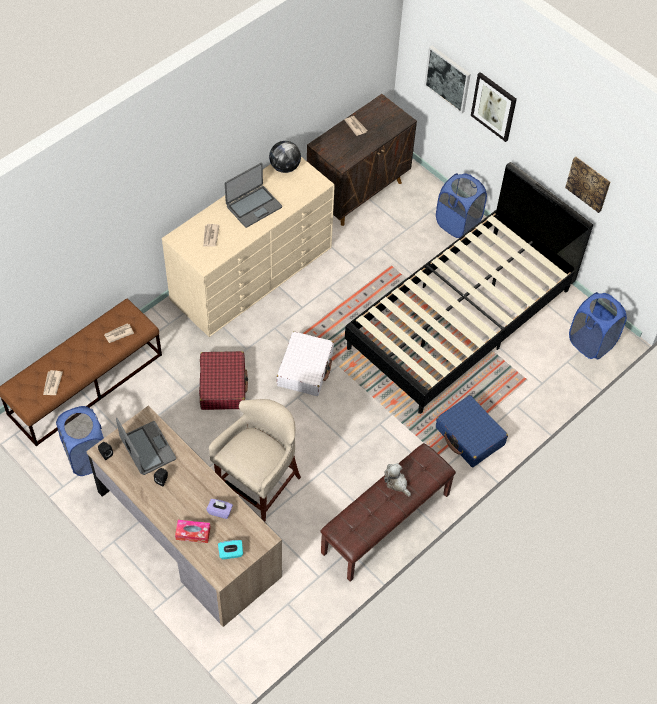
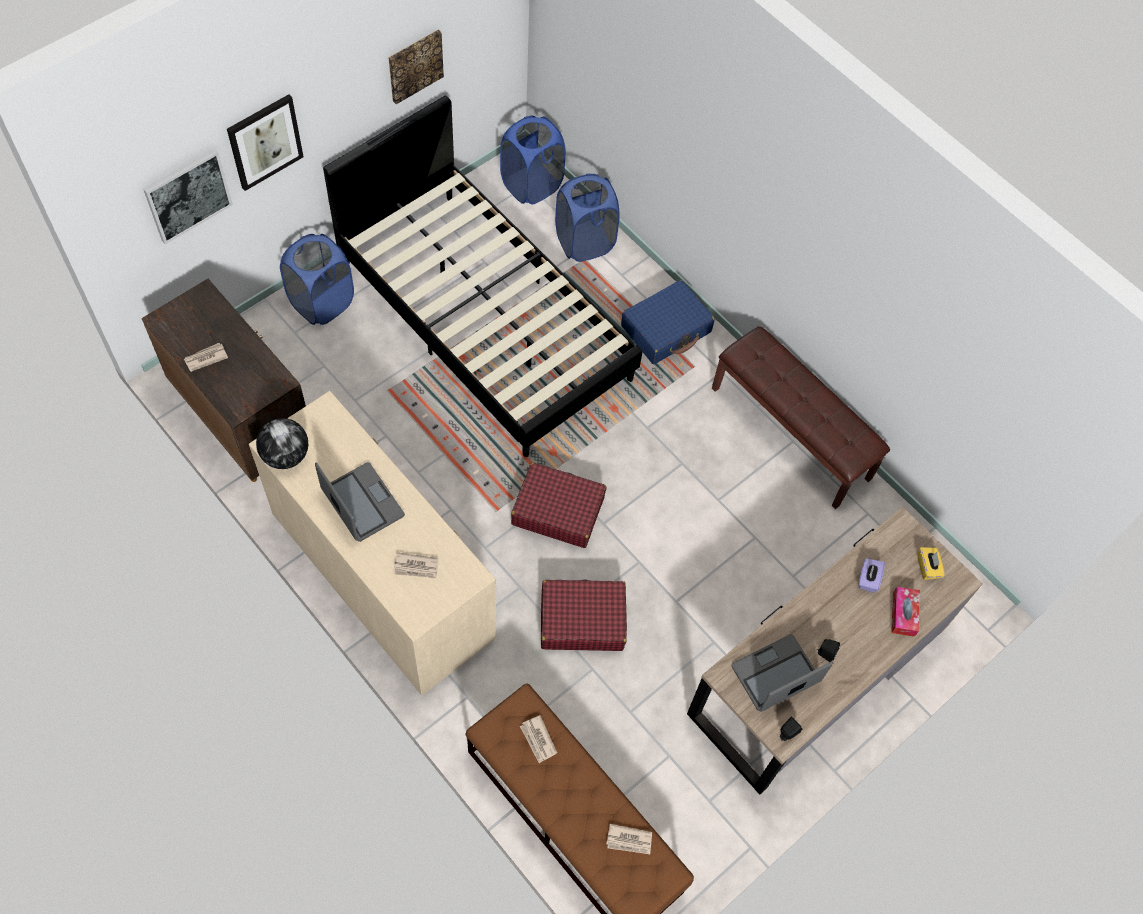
camera: 90 degrees left, 5 degrees up
blue laundry basket [56,406,104,476] -> blue laundry basket moved to [555,174,620,262]
beige stool [209,399,301,522] -> none
turquoise tissue box [218,540,243,559] -> yellow tissue box [917,547,944,580]
white suitcase [277,331,334,396] -> red suitcase [511,463,606,548]
plush toy [384,463,411,496] -> none

